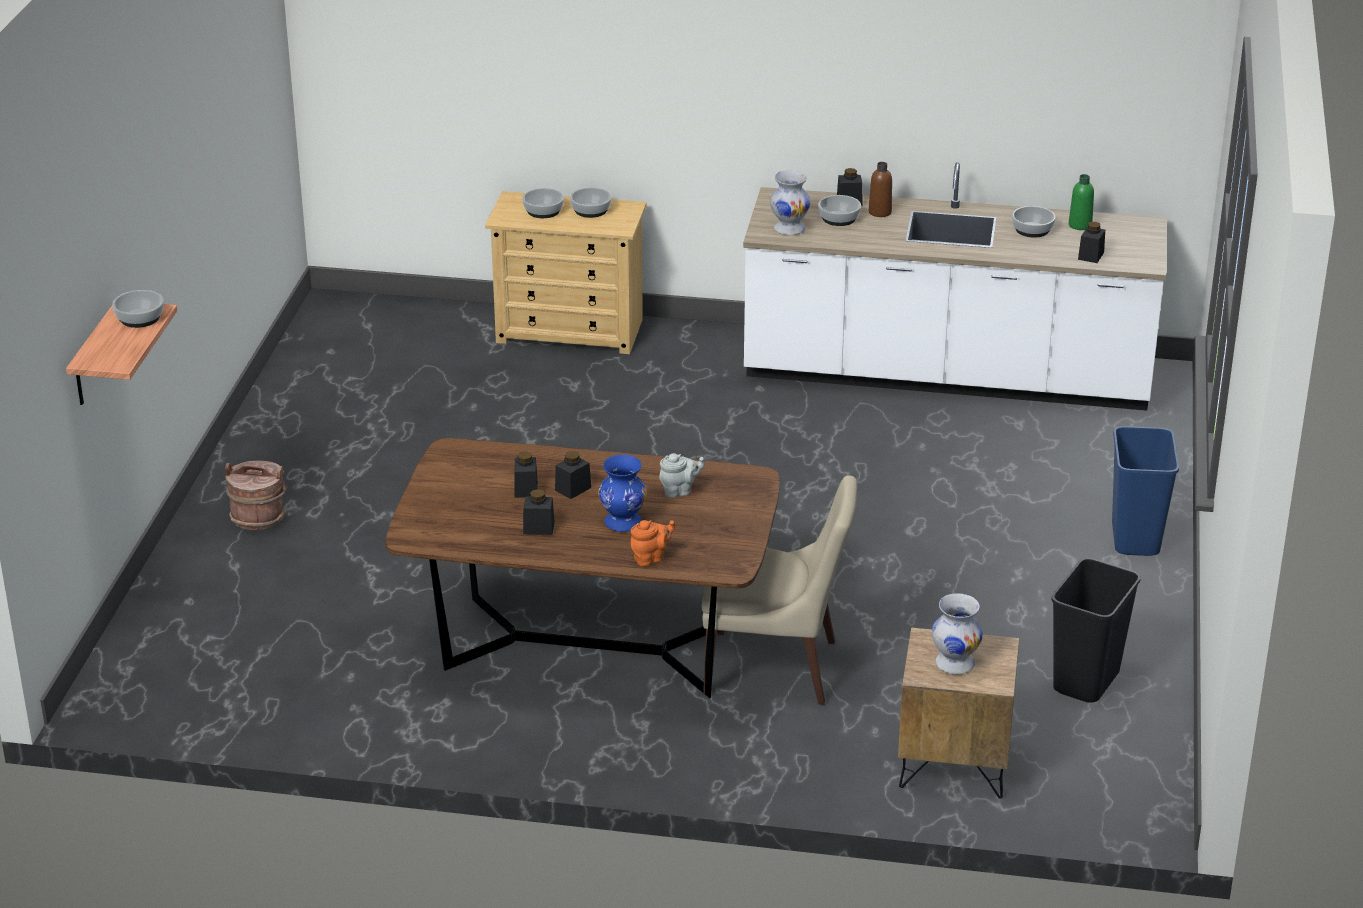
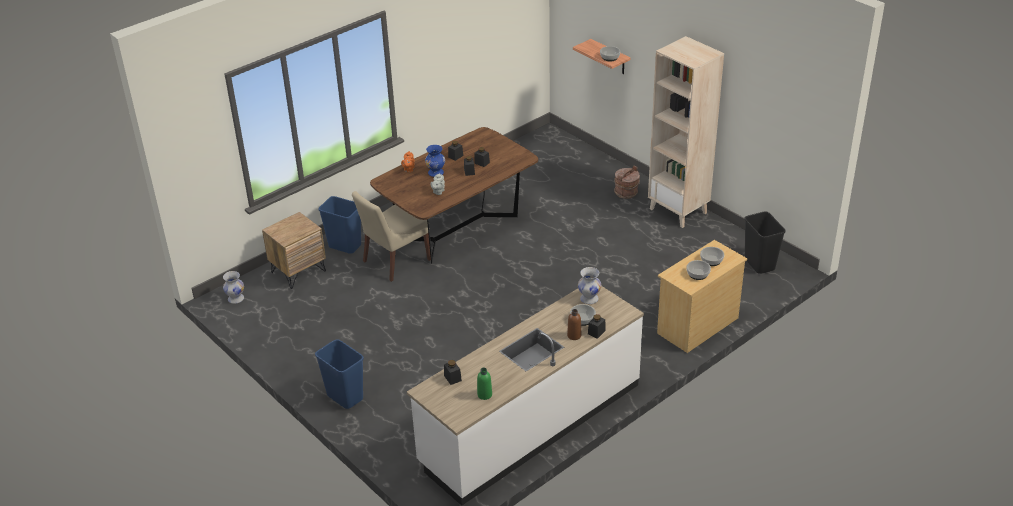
camera: 130 degrees right, 5 degrees up
white vase [932,593,983,674] -> white vase moved to [223,271,244,304]
bowl [1012,206,1056,238] -> none
black trash can [1051,558,1141,703] -> black trash can moved to [744,212,786,274]
none -> blue trash can [319,196,361,254]
none -> beige bookcase [648,36,724,228]

